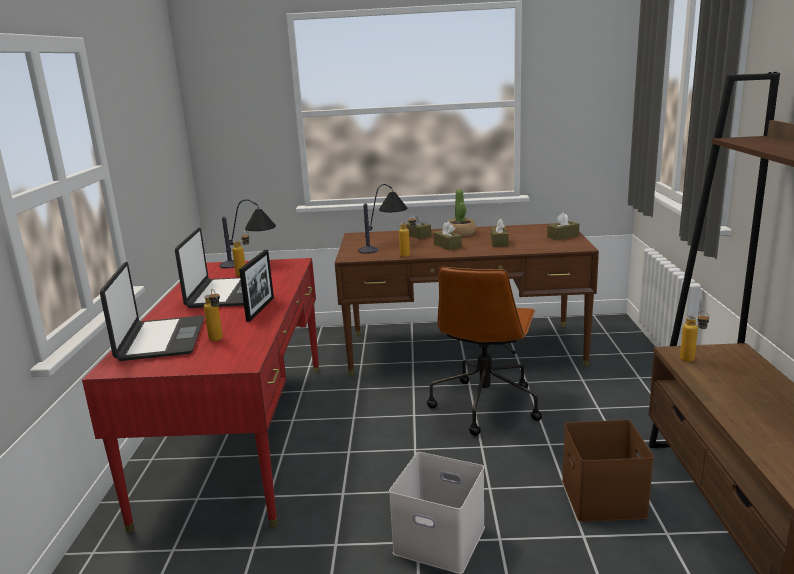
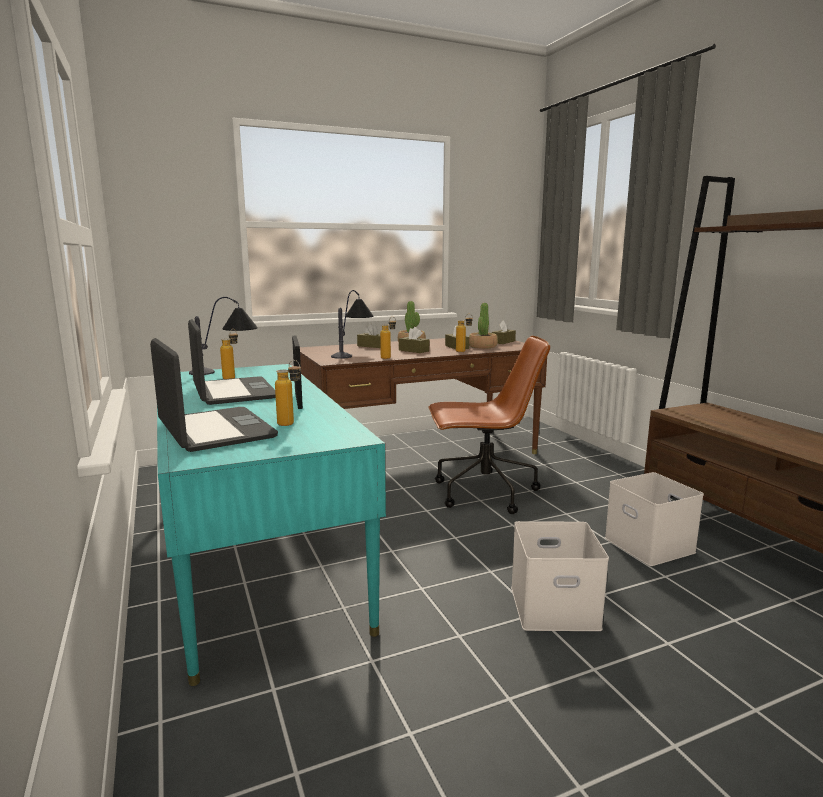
camera: 25 degrees left, 5 degrees down
red desk [82,258,319,533] -> turquoise desk [157,364,386,686]
brown office chair [427,267,542,436] -> brown office chair turned 90 degrees counterclockwise [428,336,550,514]
brown storage box [562,420,654,522] -> white storage box [605,472,704,566]
bottle [680,311,709,362] -> bottle moved to [456,314,473,352]
none -> potted plant [469,303,498,349]

